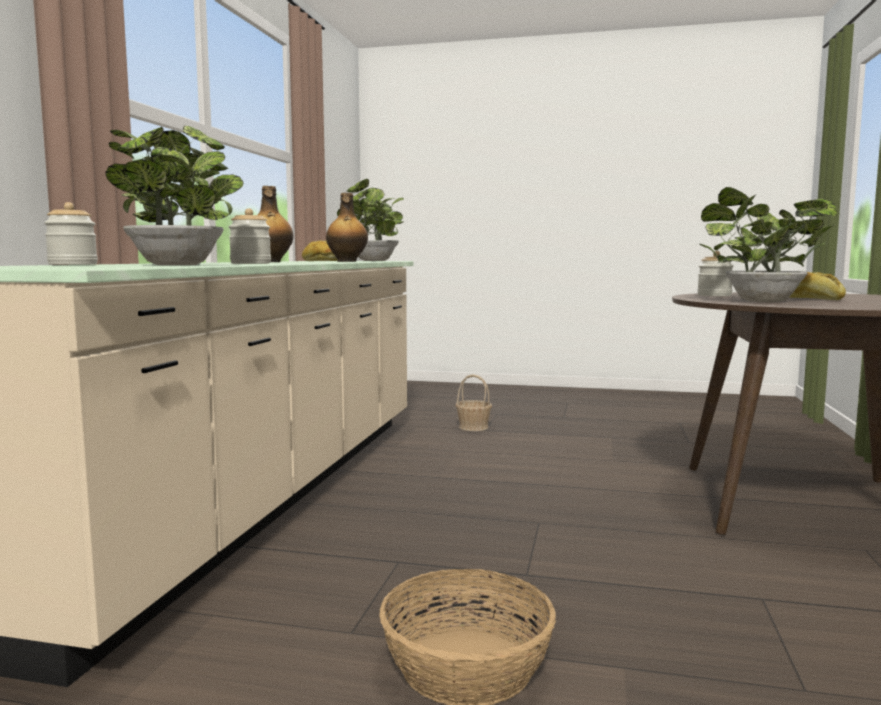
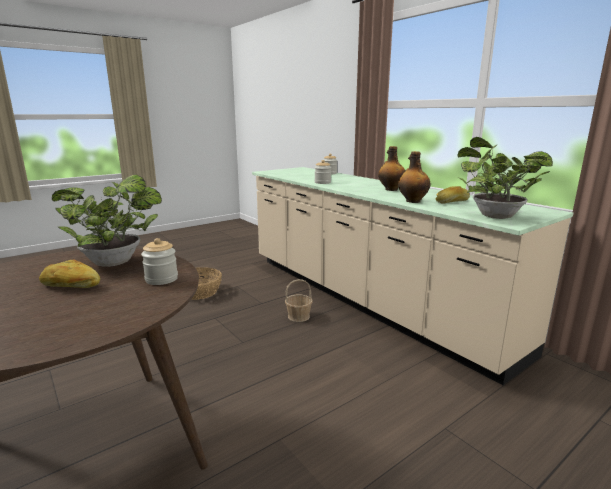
camera: 130 degrees right, 10 degrees up
potted plant [105,126,243,265] -> none
basket [456,374,492,431] -> basket moved to [285,279,313,322]

